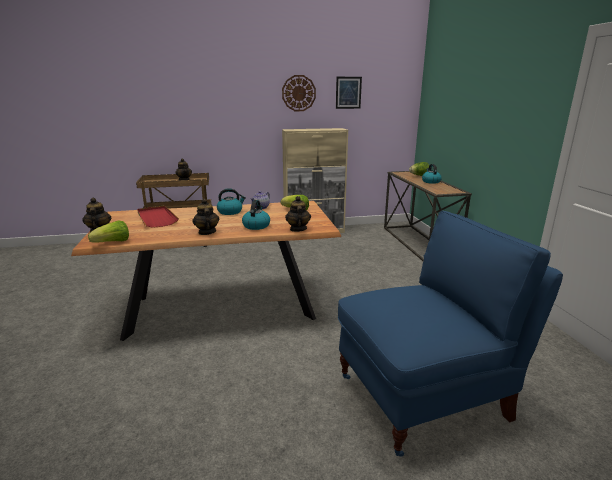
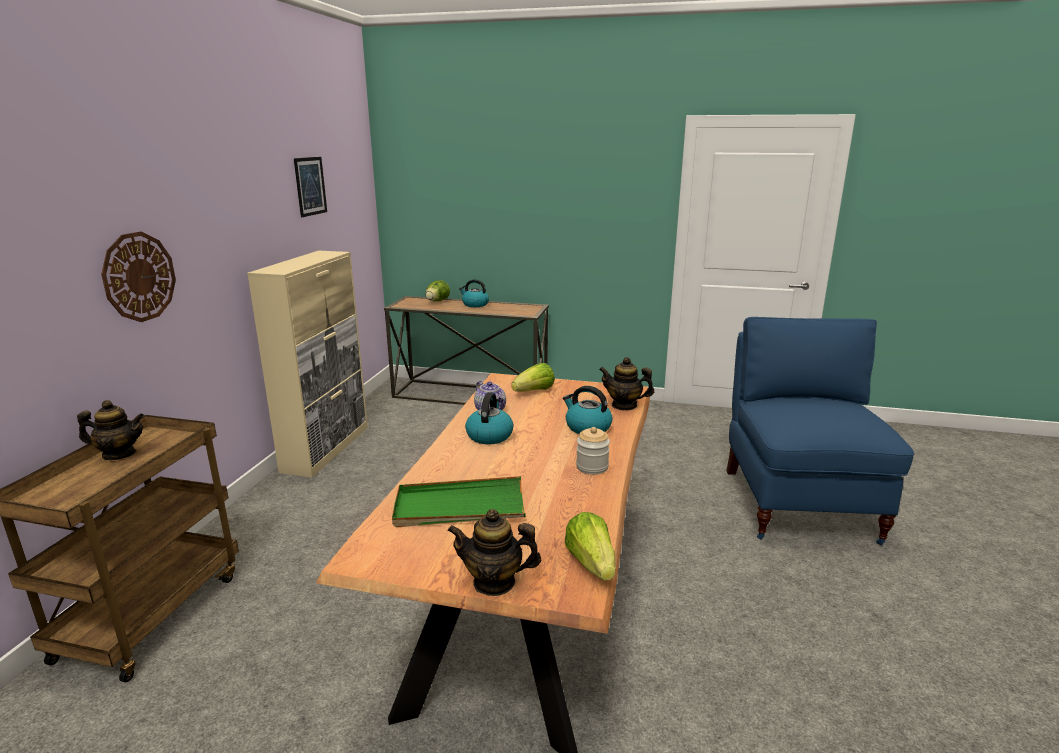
camera: 65 degrees left, 0 degrees up
red tray [137,205,179,228] -> green tray [392,476,526,527]
teapot [192,199,220,235] -> jar [576,427,610,475]
wall clock [282,75,316,111] -> wall clock moved to [101,231,176,322]

